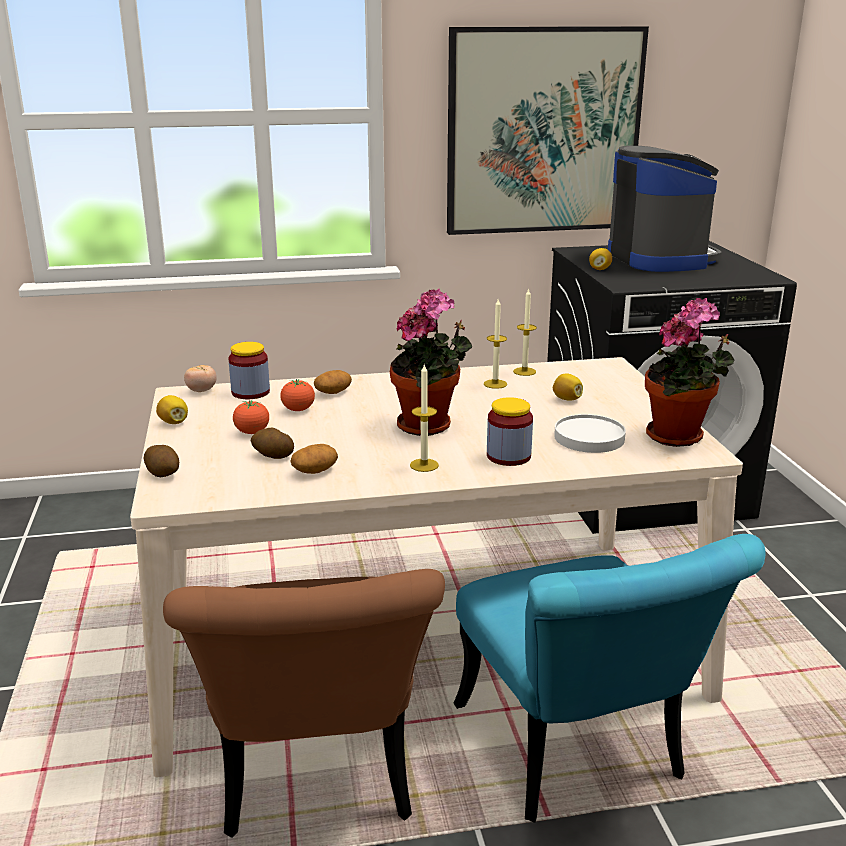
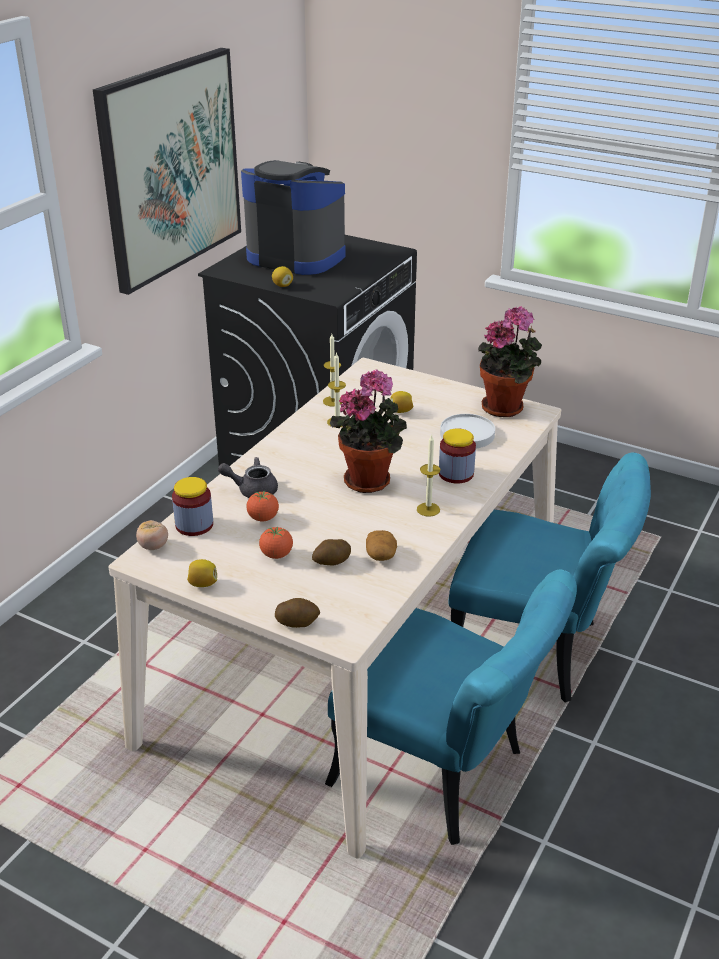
camera: 50 degrees left, 10 degrees up
brown chair [163,569,445,838] -> turquoise chair [325,570,577,845]
potato [314,370,352,394] -> grey teapot [218,457,278,498]

